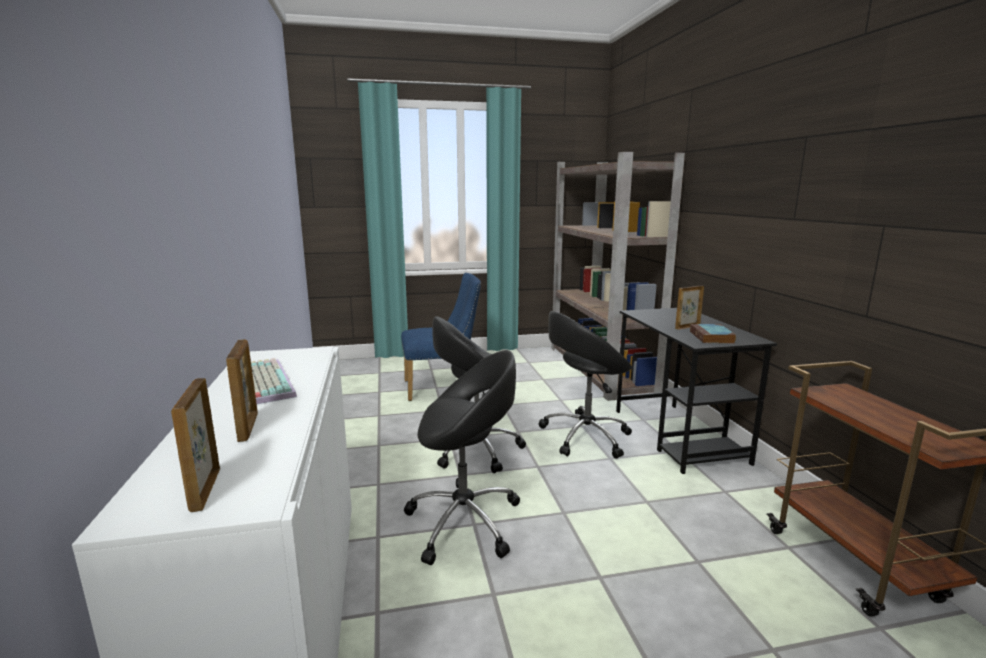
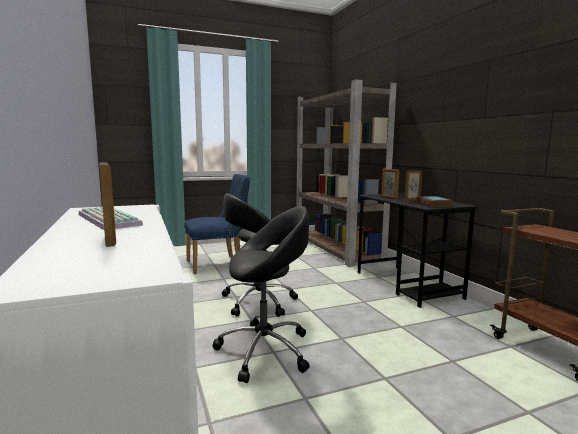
camera: 10 degrees left, 5 degrees down
picture frame [171,378,220,512] -> picture frame moved to [381,169,399,199]
black office chair [538,311,632,458] -> none

